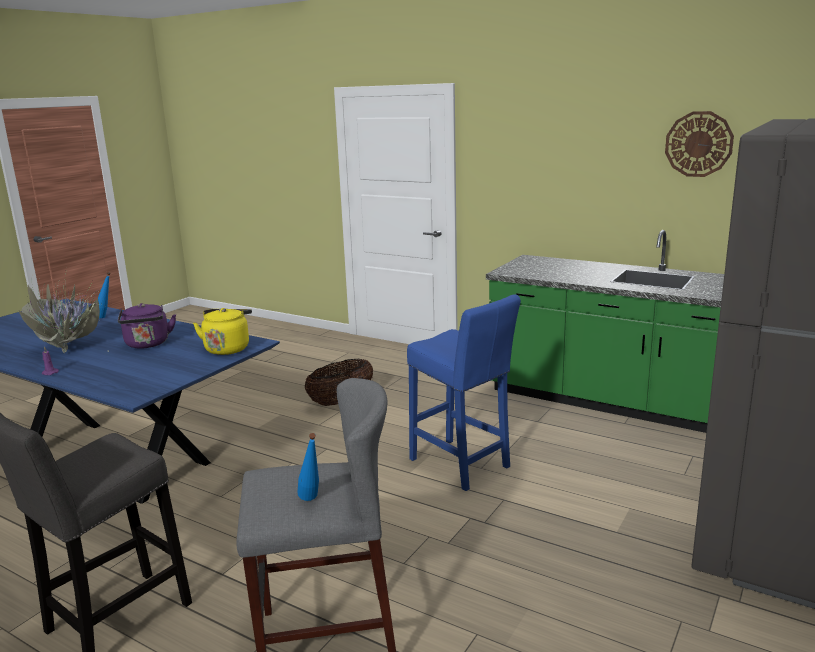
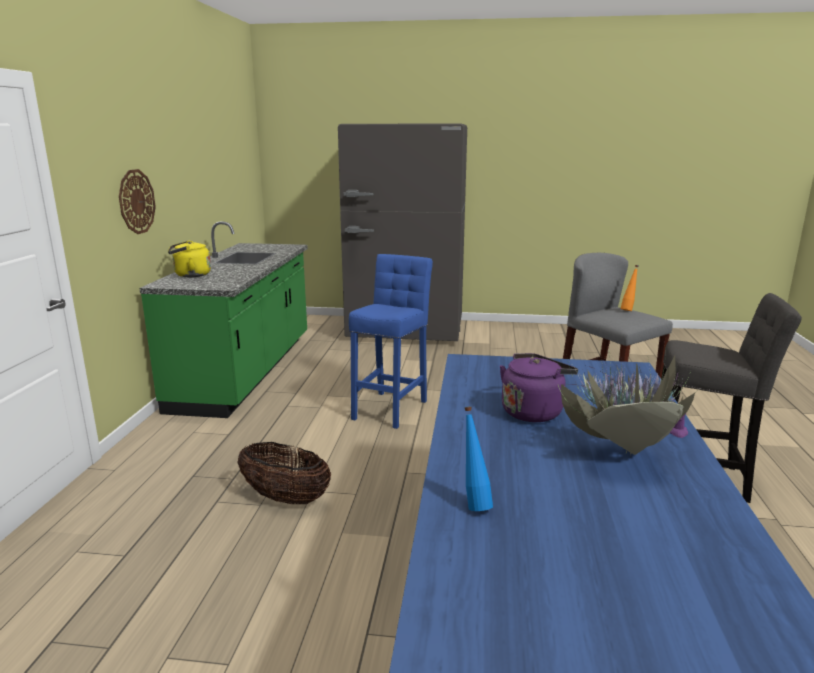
camera: 115 degrees left, 0 degrees up
yellow kettle [193,308,252,355] -> yellow kettle moved to [168,240,211,277]
blue bottle [297,433,319,501] -> orange bottle [620,265,638,311]
wall clock [665,111,734,177] -> wall clock moved to [119,169,156,234]

